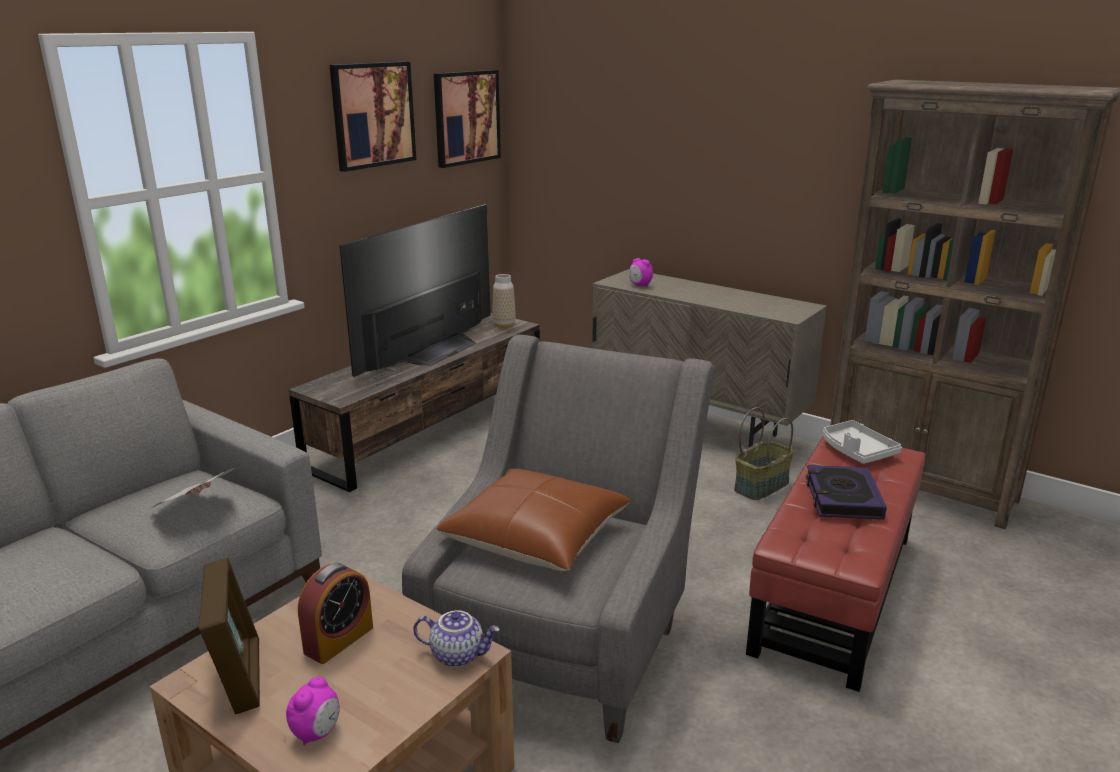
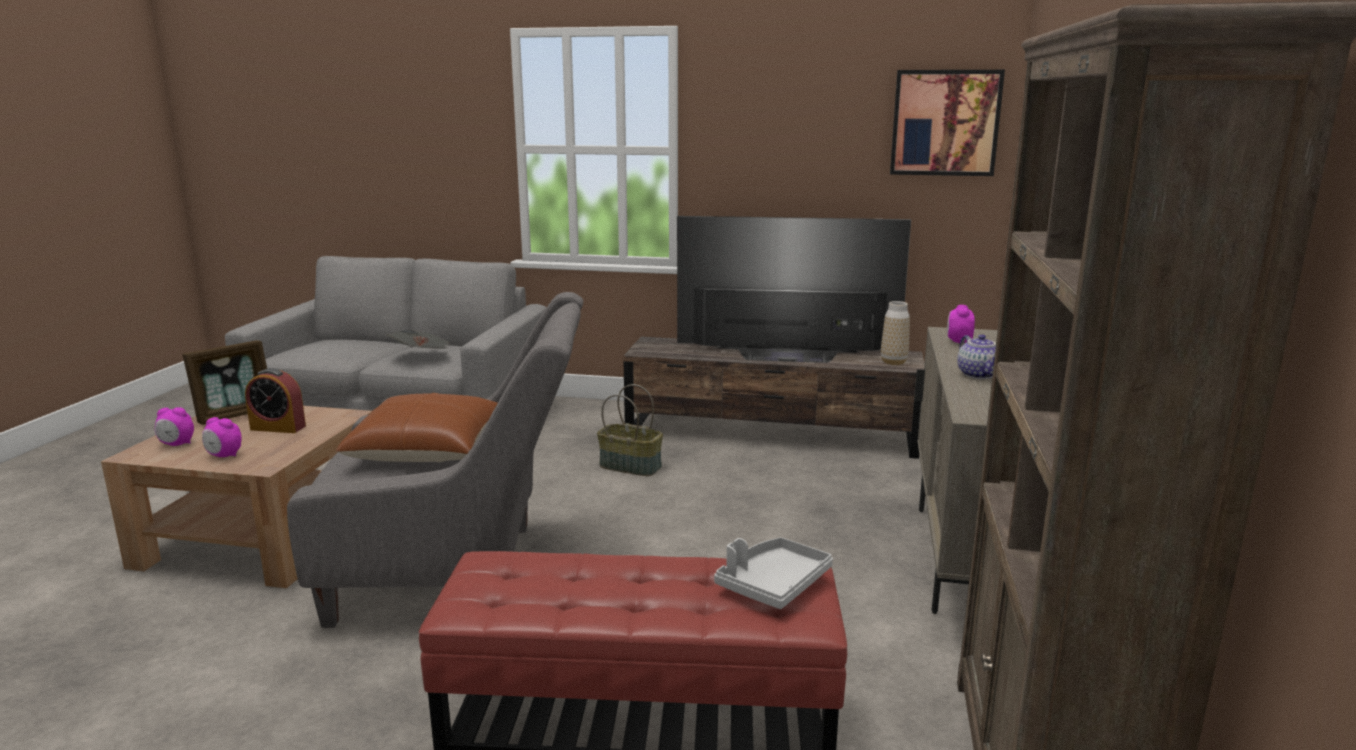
camera: 65 degrees right, 5 degrees down
picture [330,62,416,172] -> none
teapot [413,610,500,667] -> teapot moved to [957,334,996,379]
basket [734,407,794,500] -> basket moved to [597,384,663,476]
book [806,465,887,520] -> none
none -> alarm clock [202,417,242,457]

